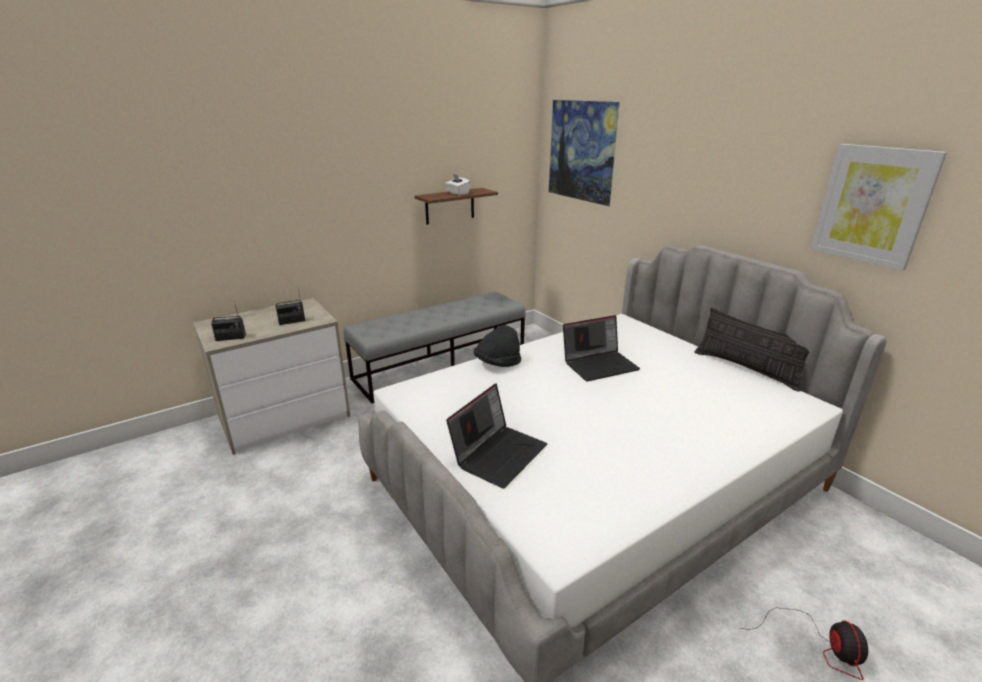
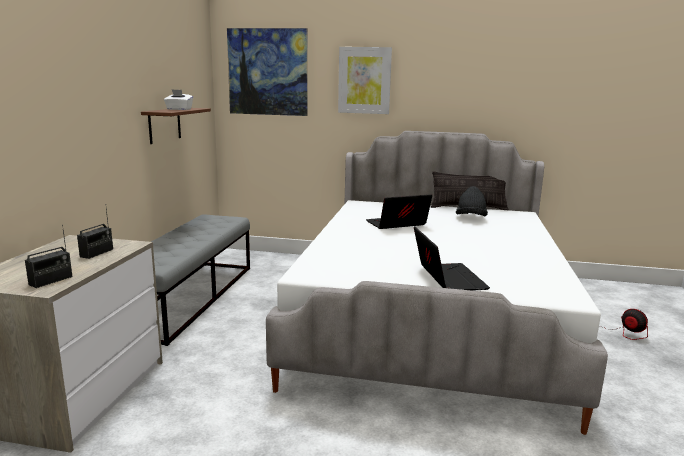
camera: 45 degrees left, 10 degrees down
black hat [474,325,521,367] -> black hat moved to [456,186,488,216]
laptop [563,315,640,381] -> laptop turned 135 degrees counterclockwise [366,194,432,229]
picture [811,144,947,271] -> picture moved to [338,47,392,114]

